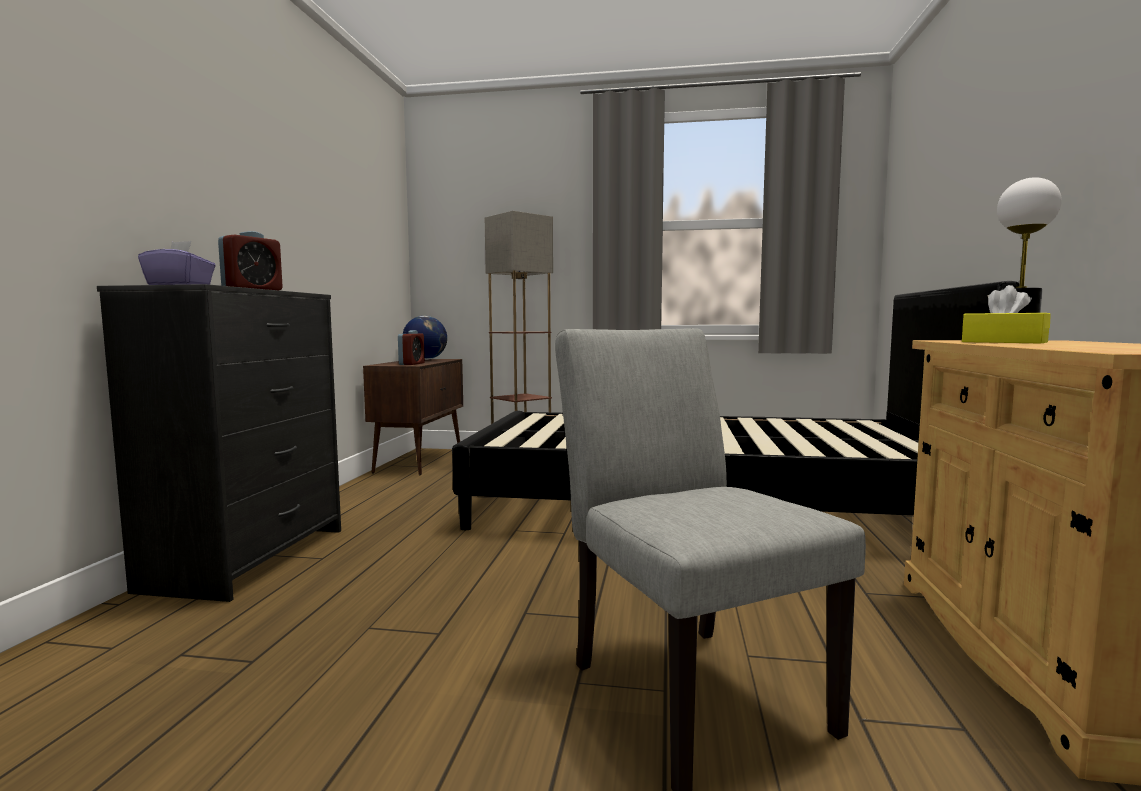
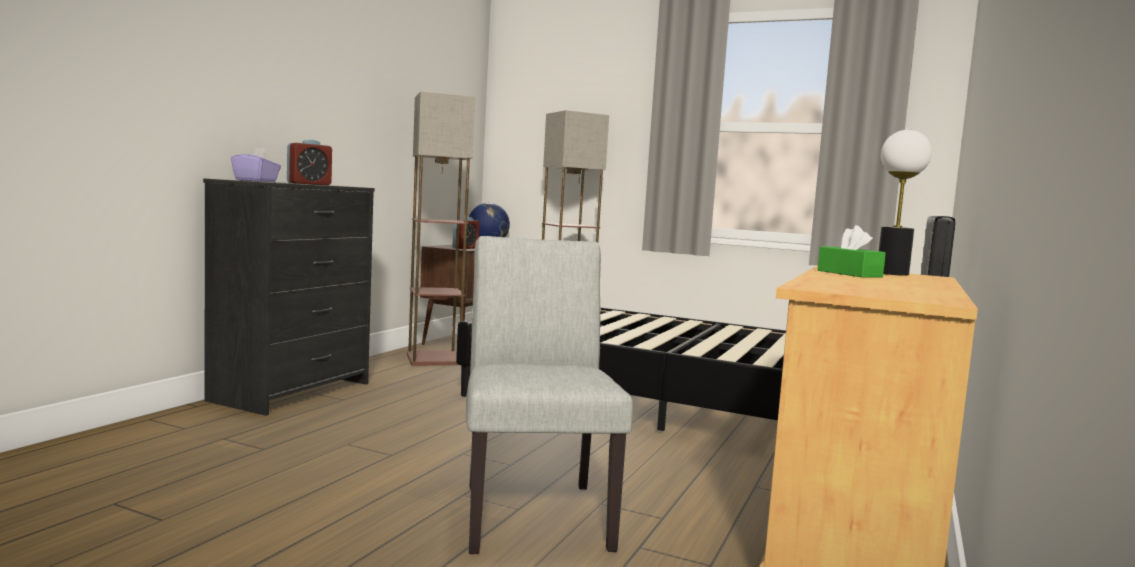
camera: 15 degrees right, 0 degrees up
yellow tissue box [962,285,1051,343] -> green tissue box [818,225,886,277]
none -> floor lamp [407,92,475,366]

